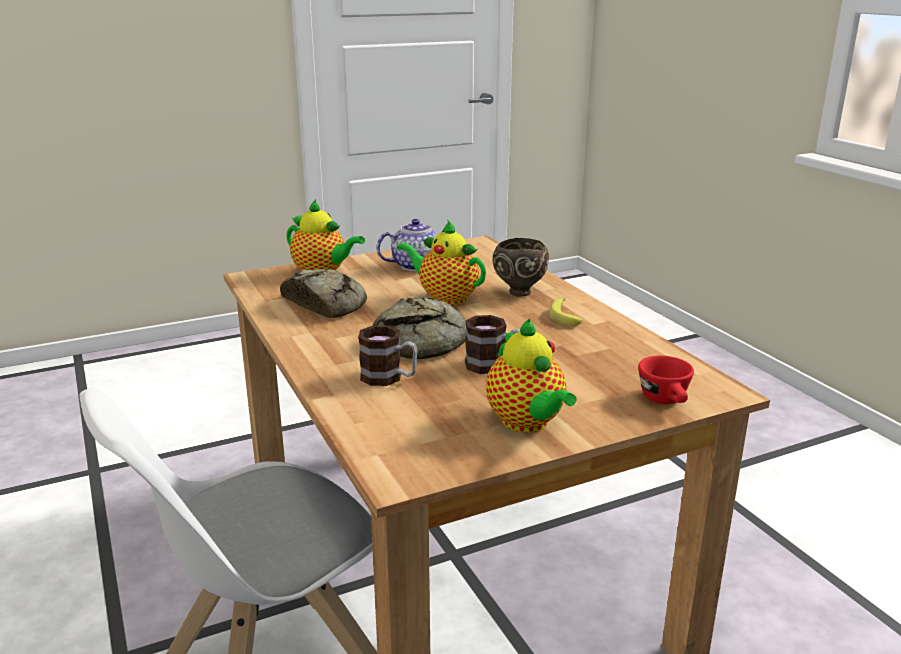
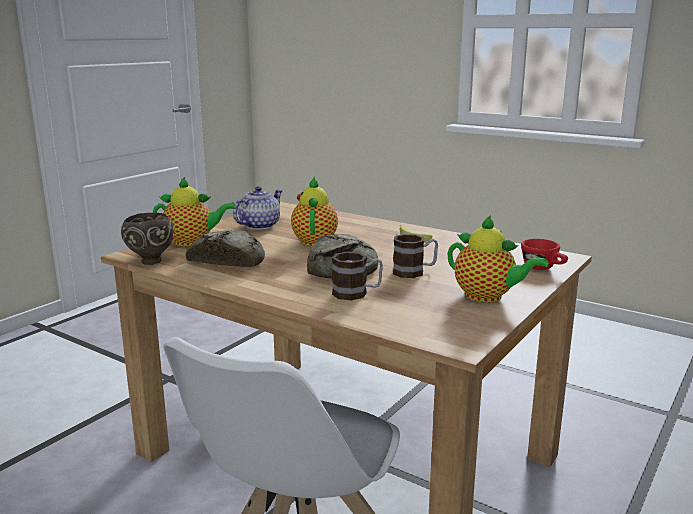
camera: 30 degrees left, 5 degrees down
teapot [397,219,486,306] -> teapot turned 90 degrees clockwise [291,176,338,247]
brown bowl [492,238,549,297] -> brown bowl moved to [121,213,174,265]

